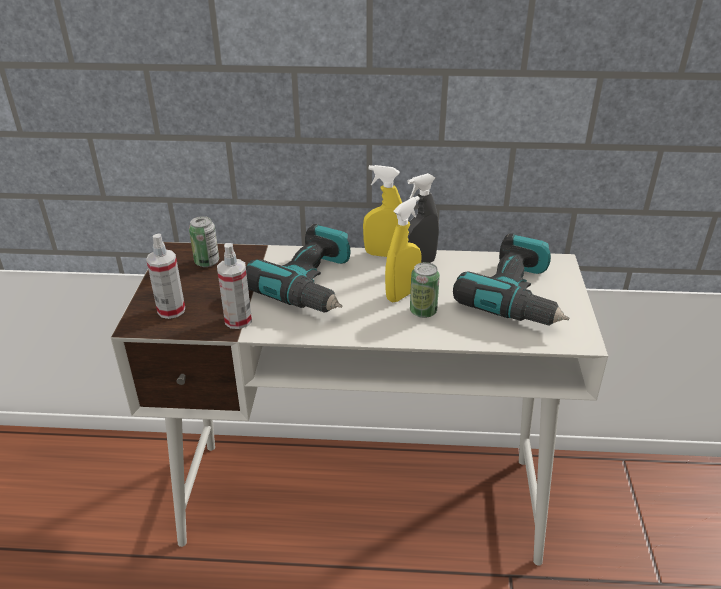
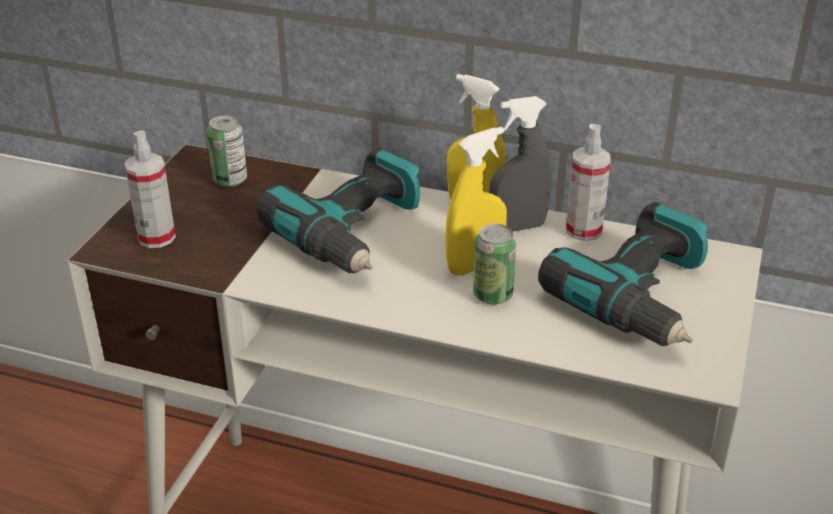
camera: 15 degrees right, 0 degrees up
spray bottle [217,243,252,329] -> spray bottle moved to [566,124,611,241]

